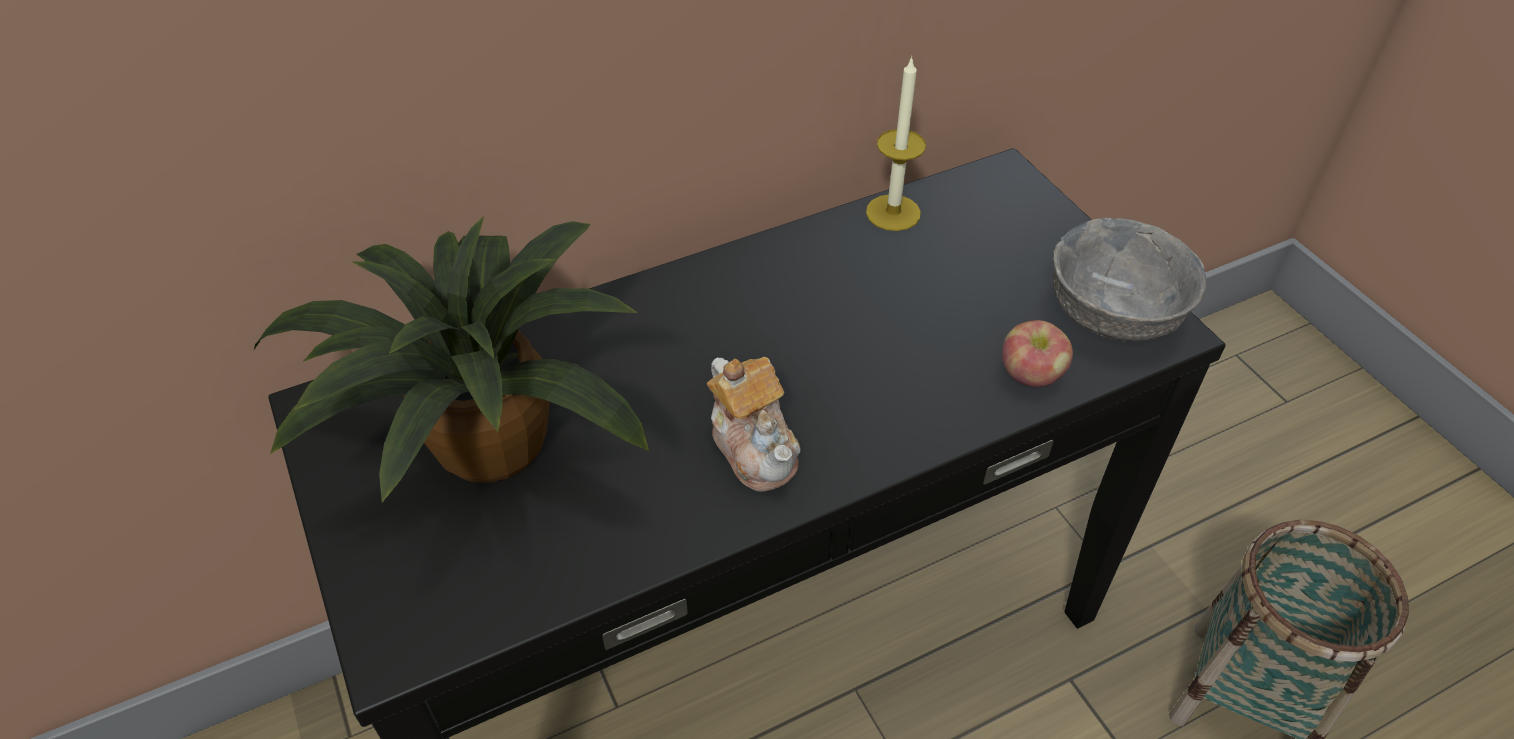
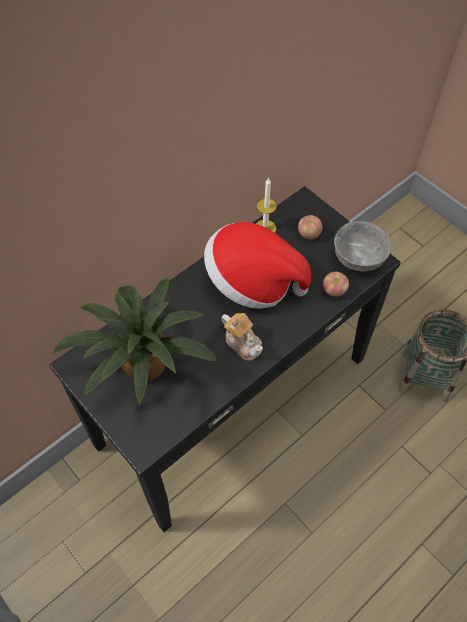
camera: 15 degrees left, 10 degrees up
none -> hat [204,222,311,309]
none -> apple [298,215,322,239]

